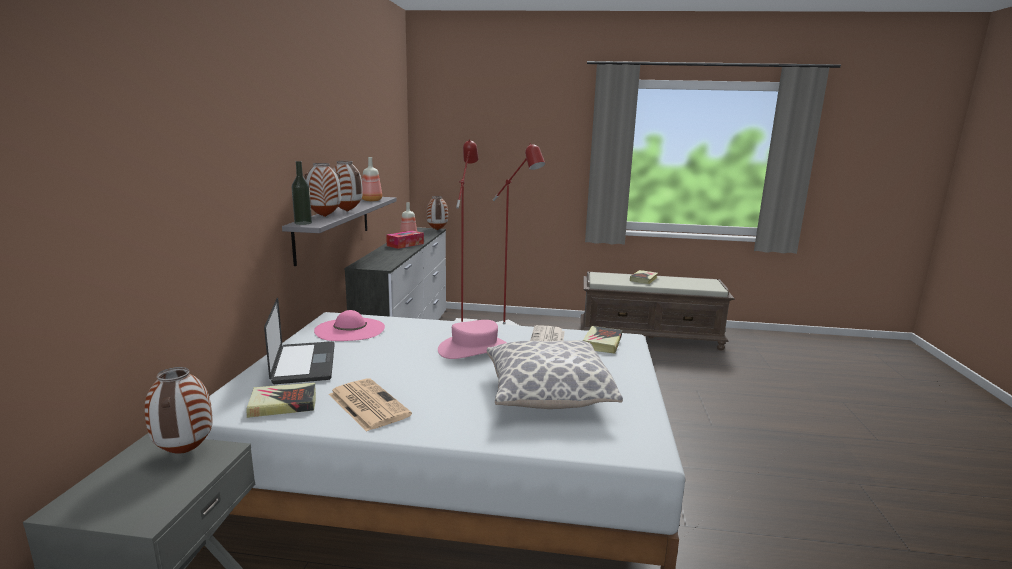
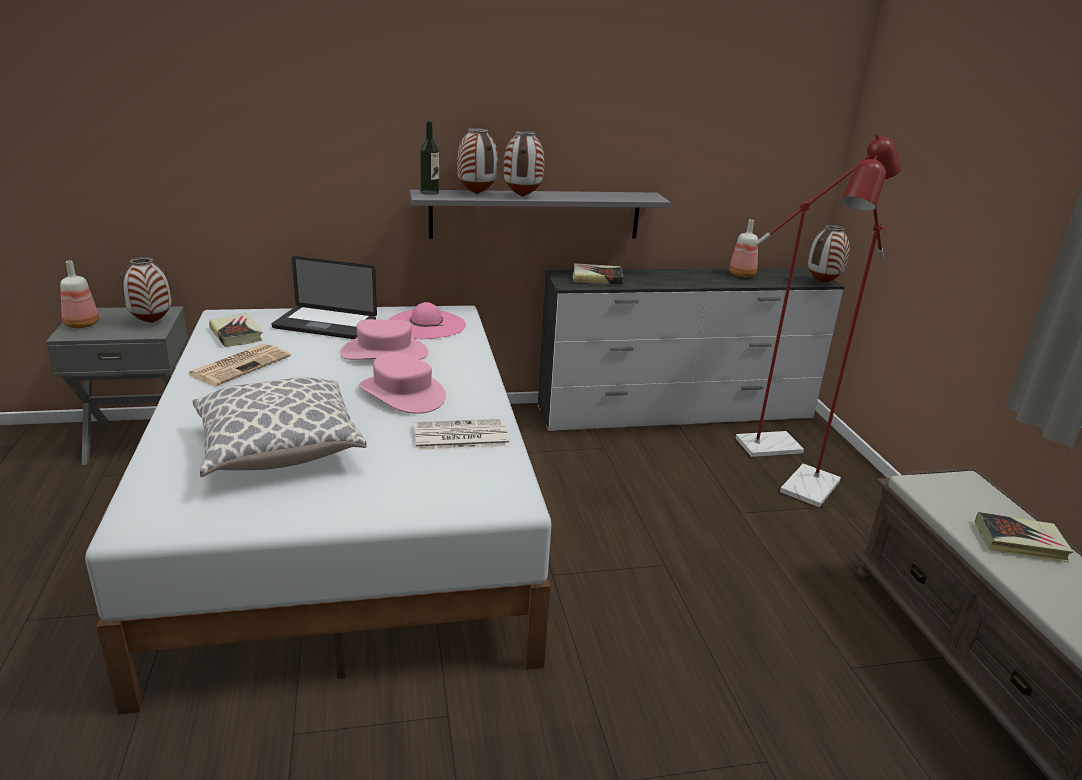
camera: 70 degrees right, 10 degrees up
laptop [264,297,335,384] -> laptop turned 45 degrees clockwise [271,256,377,339]
bottle [362,157,382,201] -> bottle moved to [60,260,99,328]
tissue box [386,230,424,249] -> none
book [583,326,622,354] -> book moved to [573,263,624,285]
none -> pink hat [340,319,428,360]

